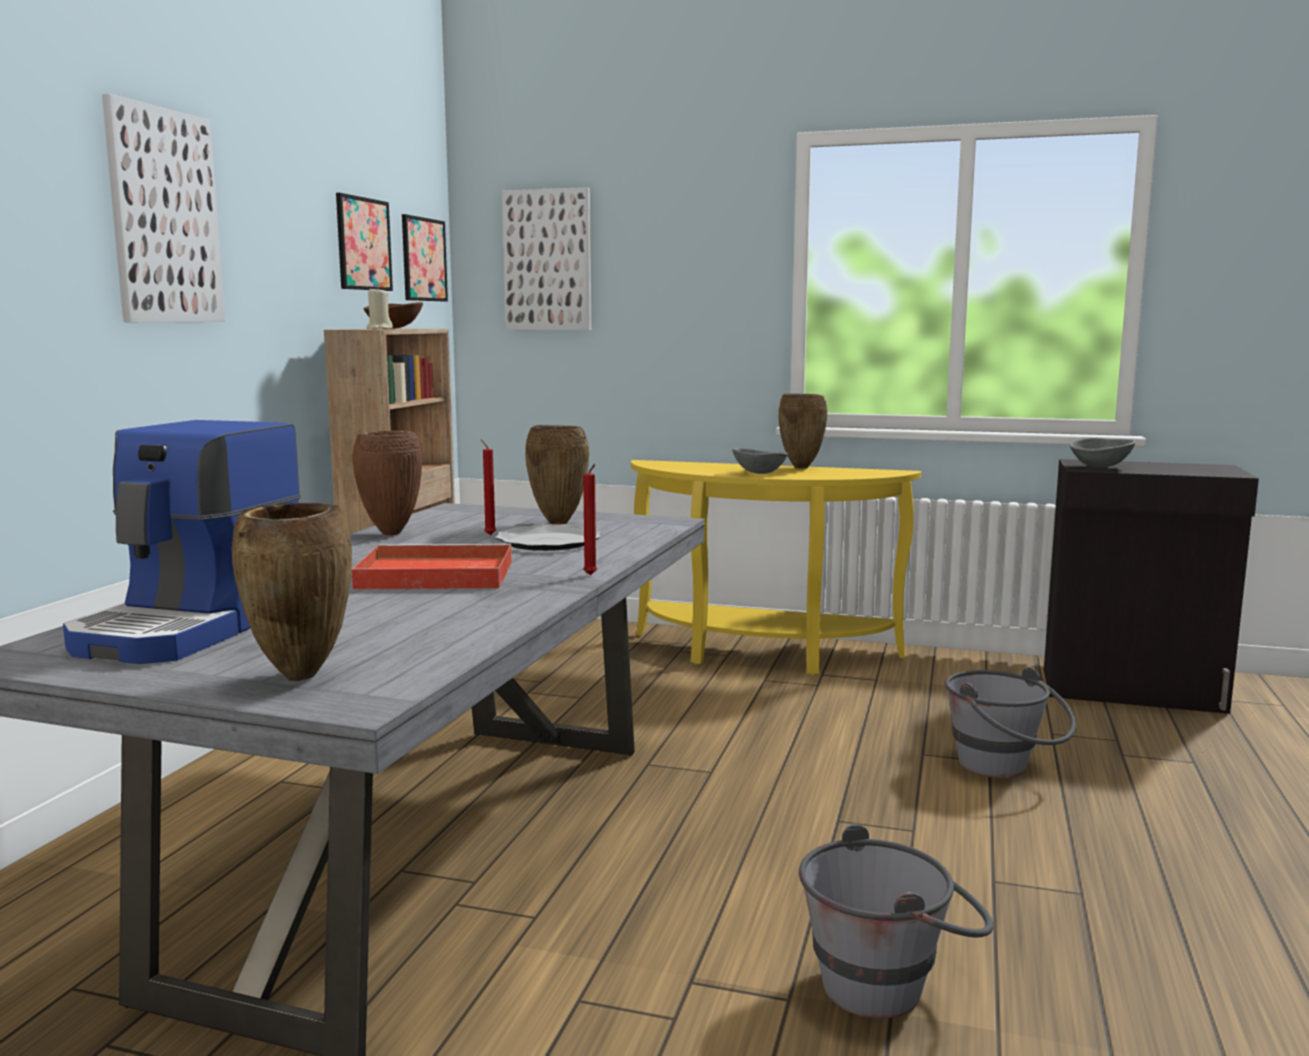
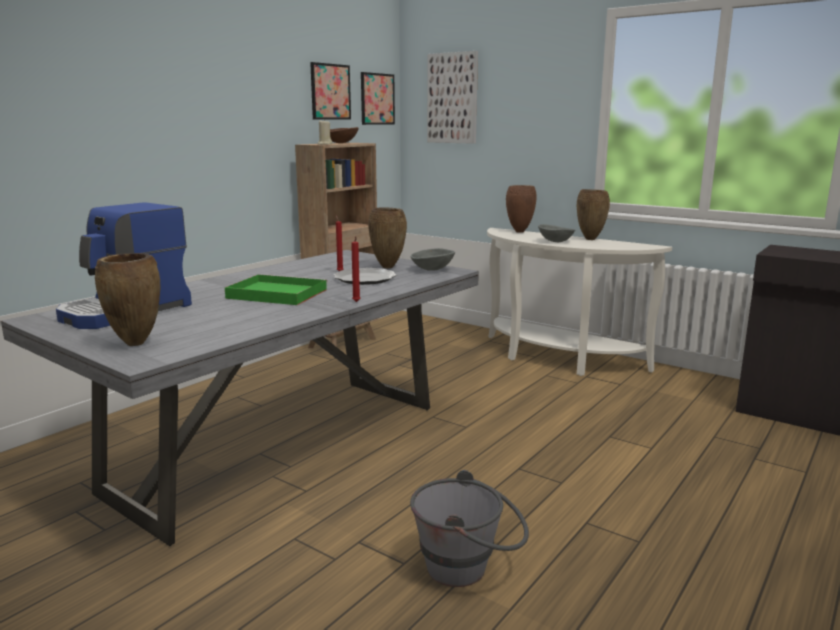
camera: 20 degrees right, 5 degrees up
picture [102,94,226,322] -> none
red tray [351,544,512,590] -> green tray [225,274,327,305]
brown vase [353,431,422,535] -> brown vase moved to [506,185,537,233]
yellow console table [631,460,922,675] -> white console table [487,228,672,376]
grey bucket [945,667,1076,778] -> none
grey bowl [1069,438,1135,468] -> grey bowl moved to [411,248,455,271]

